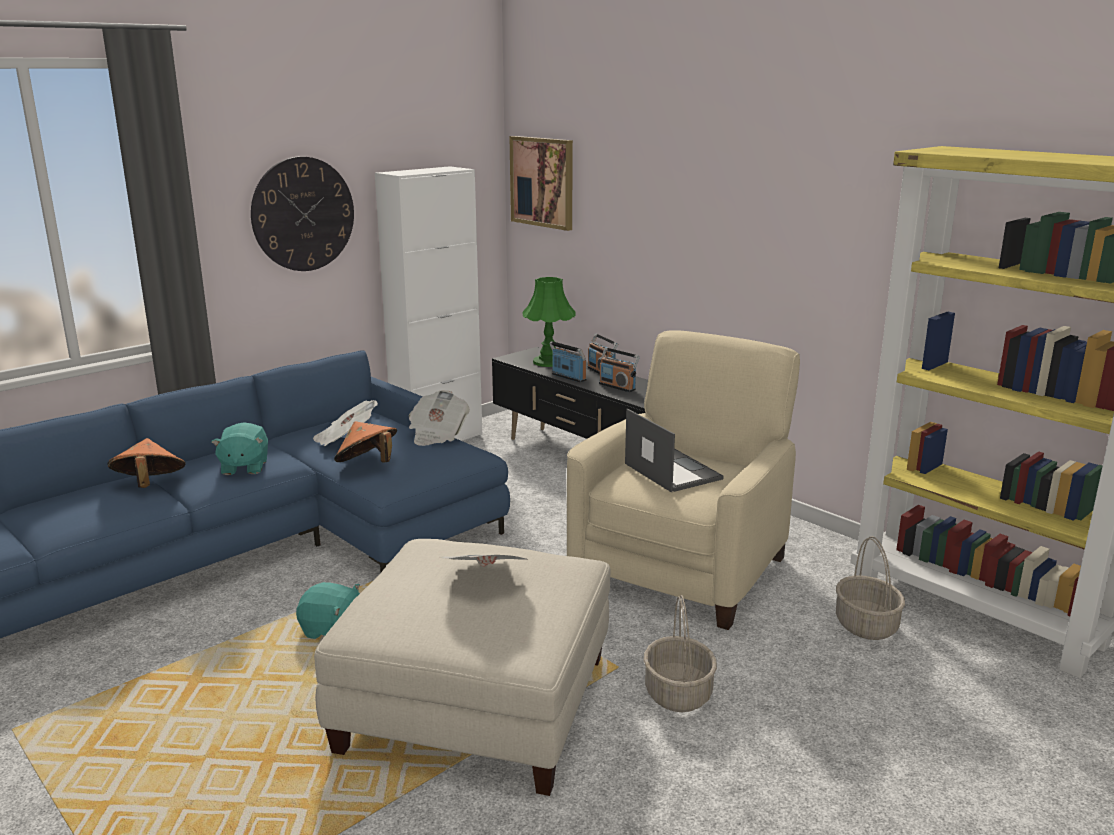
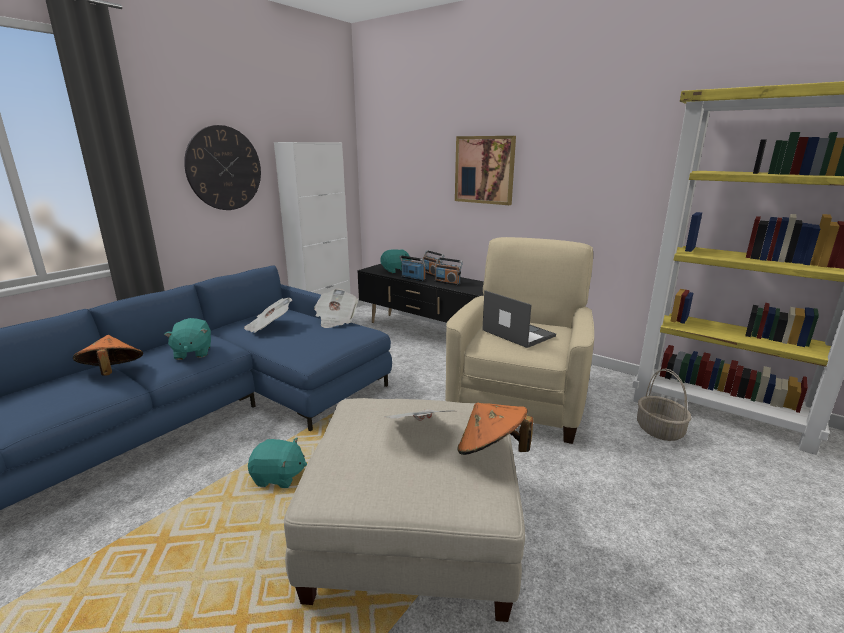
camera: 10 degrees left, 0 degrees up
orange hat [334,421,397,462] -> orange hat moved to [457,403,533,455]
picture [509,136,573,231] -> picture moved to [455,136,516,205]
green table lamp [522,277,576,367] -> turquoise plush toy [380,249,411,273]
basket [644,595,717,712] -> none

